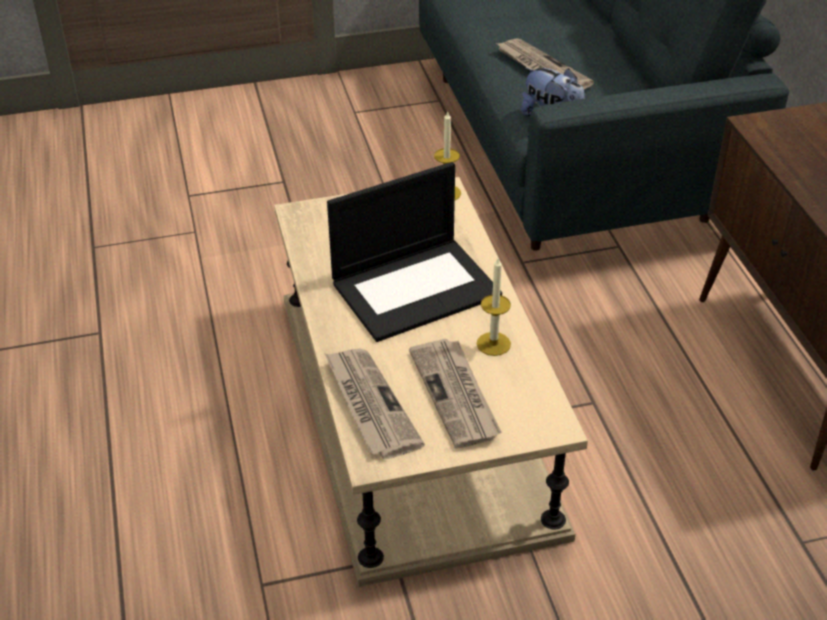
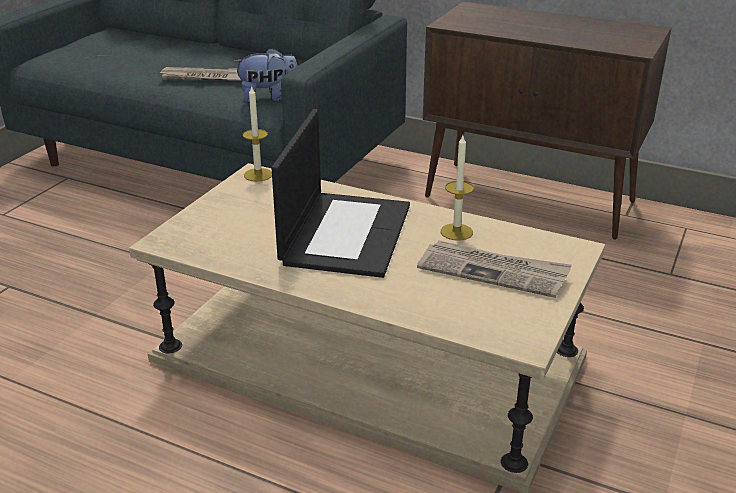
camera: 50 degrees left, 10 degrees down
newspaper [324,349,424,459] -> none

